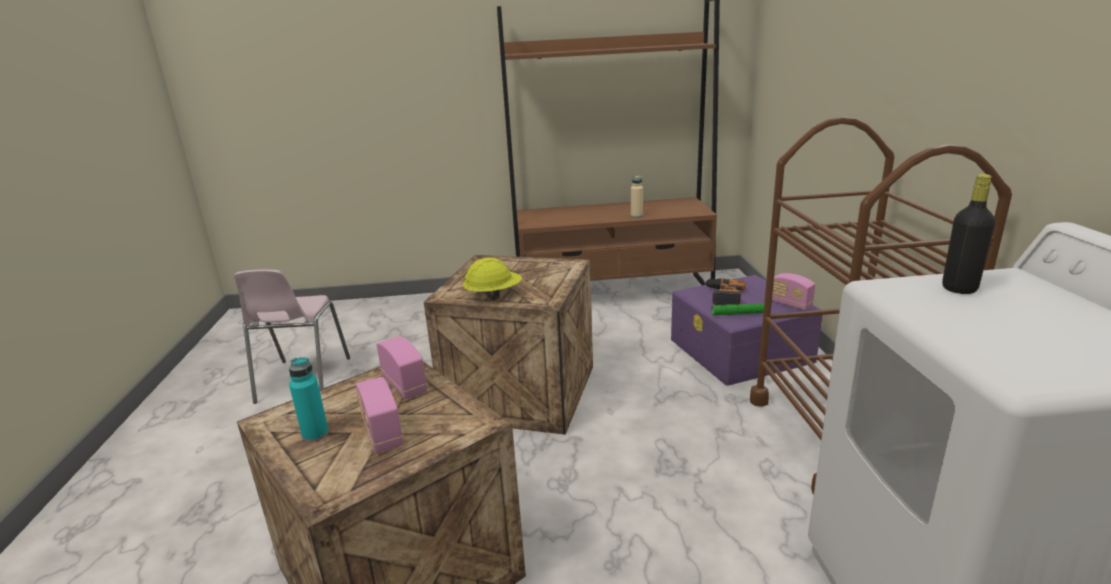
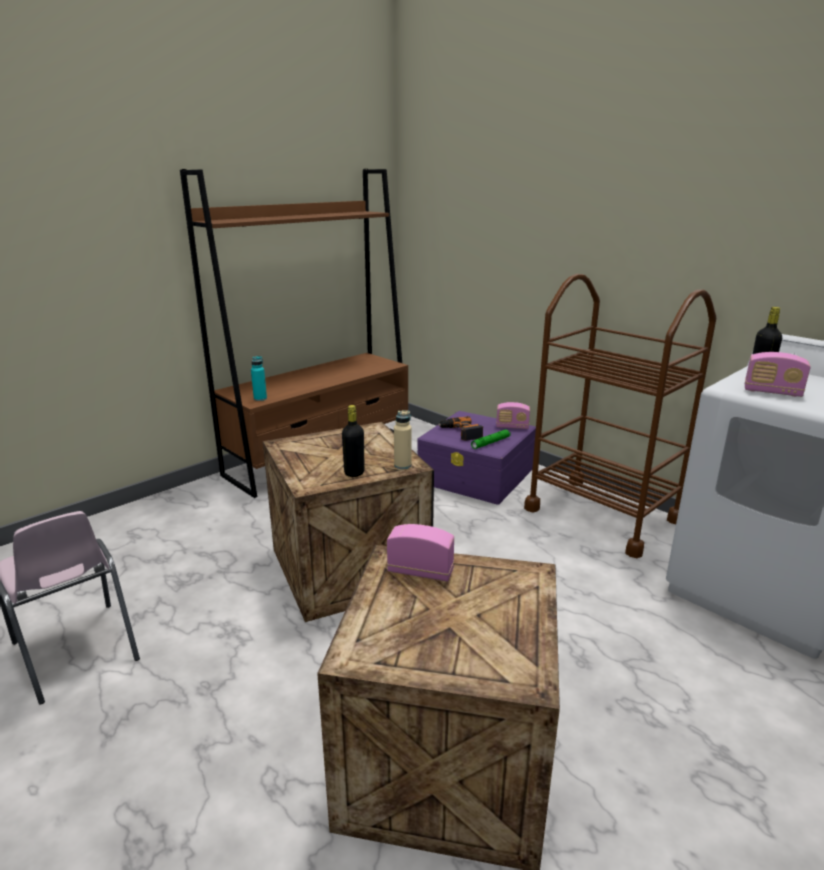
camera: 40 degrees left, 0 degrees up
turquoise bottle [289,357,329,442] -> turquoise bottle moved to [251,356,267,401]
radio [356,377,403,453] -> radio moved to [745,352,811,397]
yellow hard hat [463,258,522,300] -> black bottle [342,405,365,477]
beige bottle [631,175,643,218] -> beige bottle moved to [394,410,411,469]

